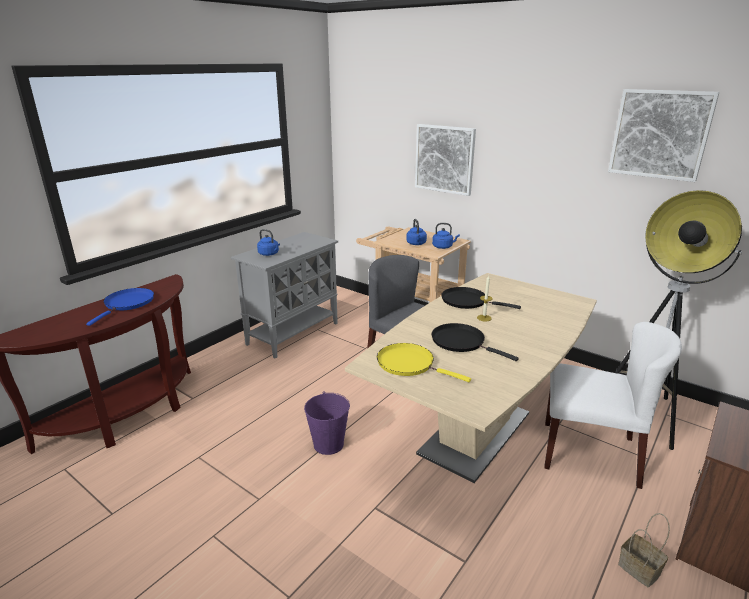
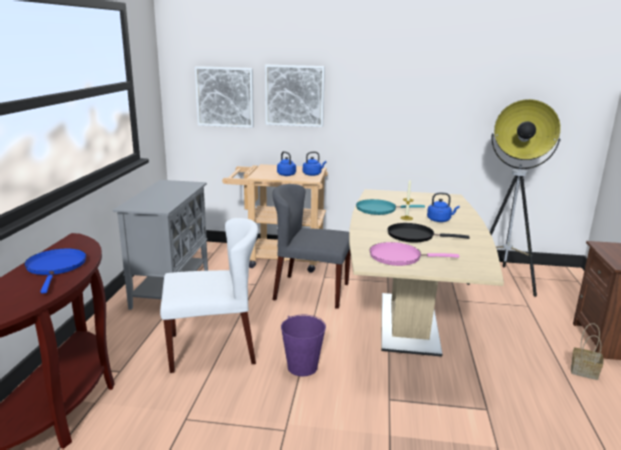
camera: 30 degrees left, 5 degrees down
blue kettle [257,229,280,256] -> blue kettle moved to [427,193,460,222]
yellow frying pan [377,343,471,382] -> pink frying pan [369,242,459,266]
black frying pan [442,287,521,309] -> turquoise frying pan [356,199,425,215]
white chair [545,322,682,489] -> white chair moved to [160,218,258,373]
picture [608,89,720,182] -> picture moved to [195,66,254,128]

